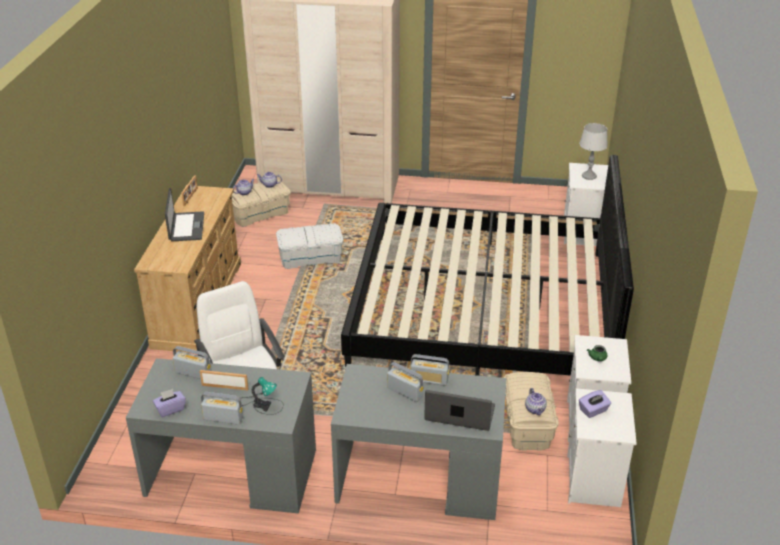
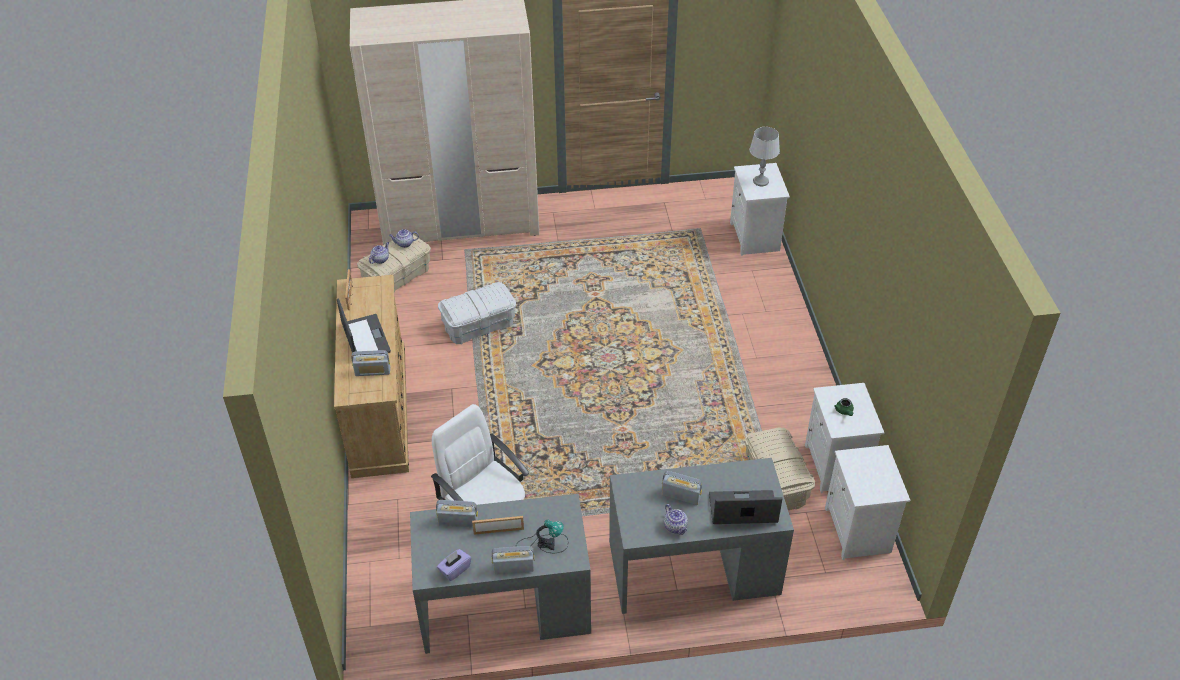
camera: 15 degrees left, 10 degrees up
bed [341,155,634,376] -> none
radio [410,354,450,386] -> radio moved to [351,350,390,376]
teapot [525,388,547,415] -> teapot moved to [664,504,688,535]
purple tissue box [579,390,611,418] -> none

